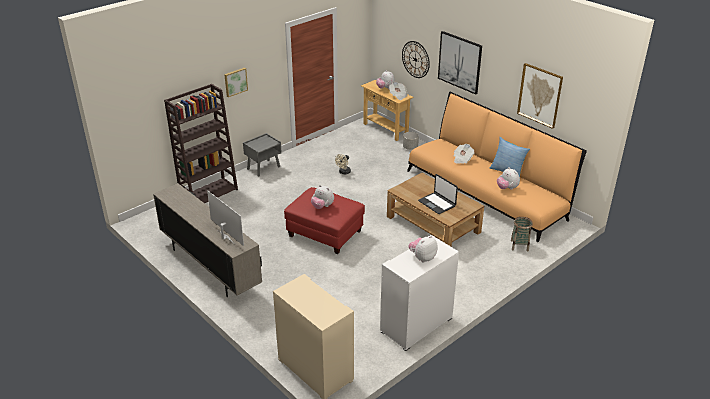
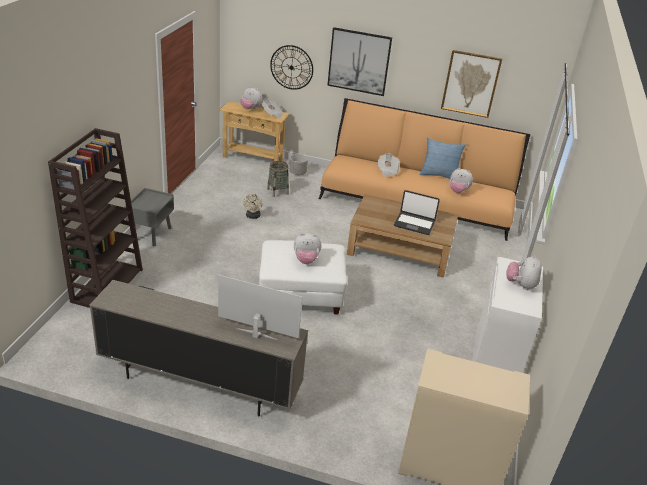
camera: 35 degrees left, 0 degrees up
picture [224,68,248,97] -> none
red ottoman [284,187,365,254] -> white ottoman [259,240,347,314]
basket [511,217,533,251] -> basket moved to [267,161,289,197]

